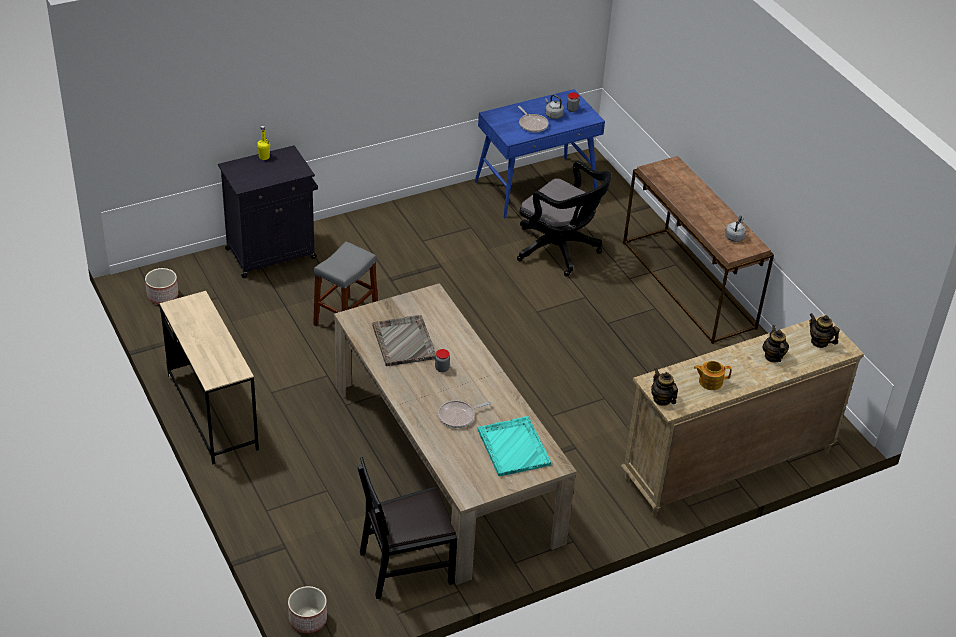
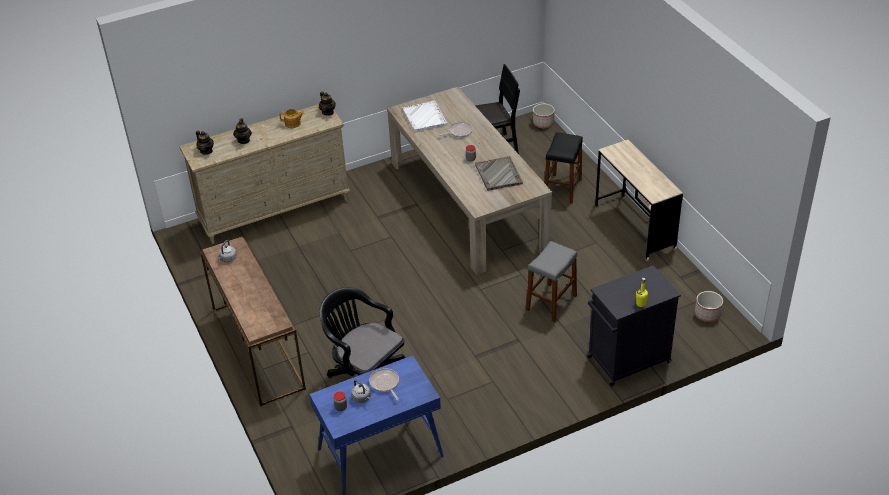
camera: 175 degrees left, 0 degrees up
turquoise tray [478,416,551,476] -> white tray [402,101,447,132]
none -> black stool [545,132,583,204]

